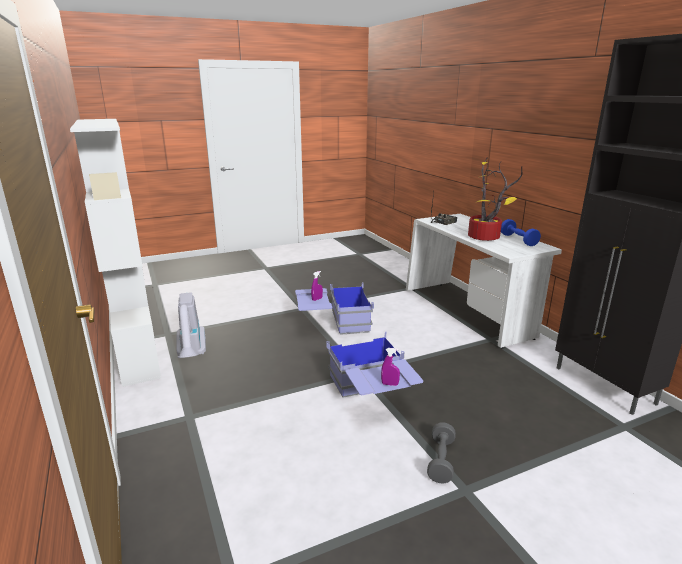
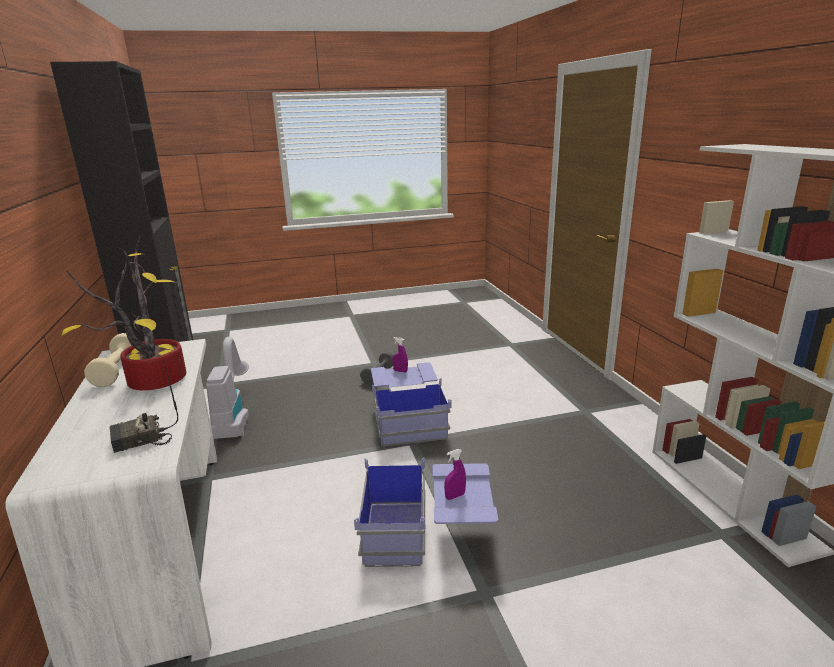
camera: 170 degrees left, 0 degrees up
vacuum cleaner [176,292,206,358] -> vacuum cleaner moved to [206,337,249,439]
blue dumbbell [501,219,541,246] -> beige dumbbell [84,333,131,387]

